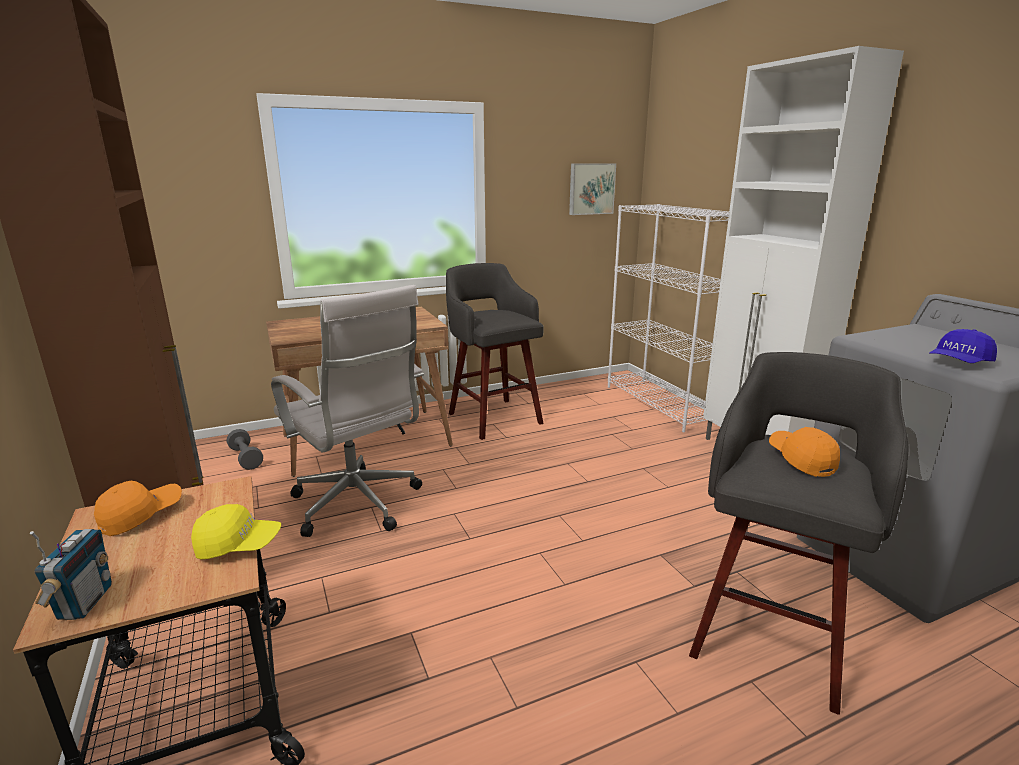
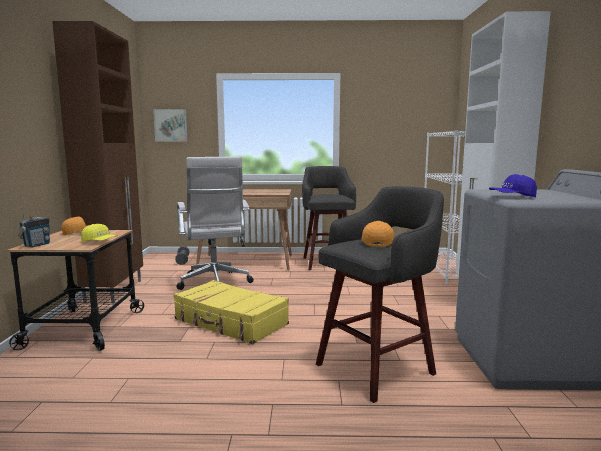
camera: 25 degrees right, 10 degrees down
picture [569,163,616,215] -> picture moved to [153,109,188,141]
none -> yellow suitcase [173,280,289,344]

